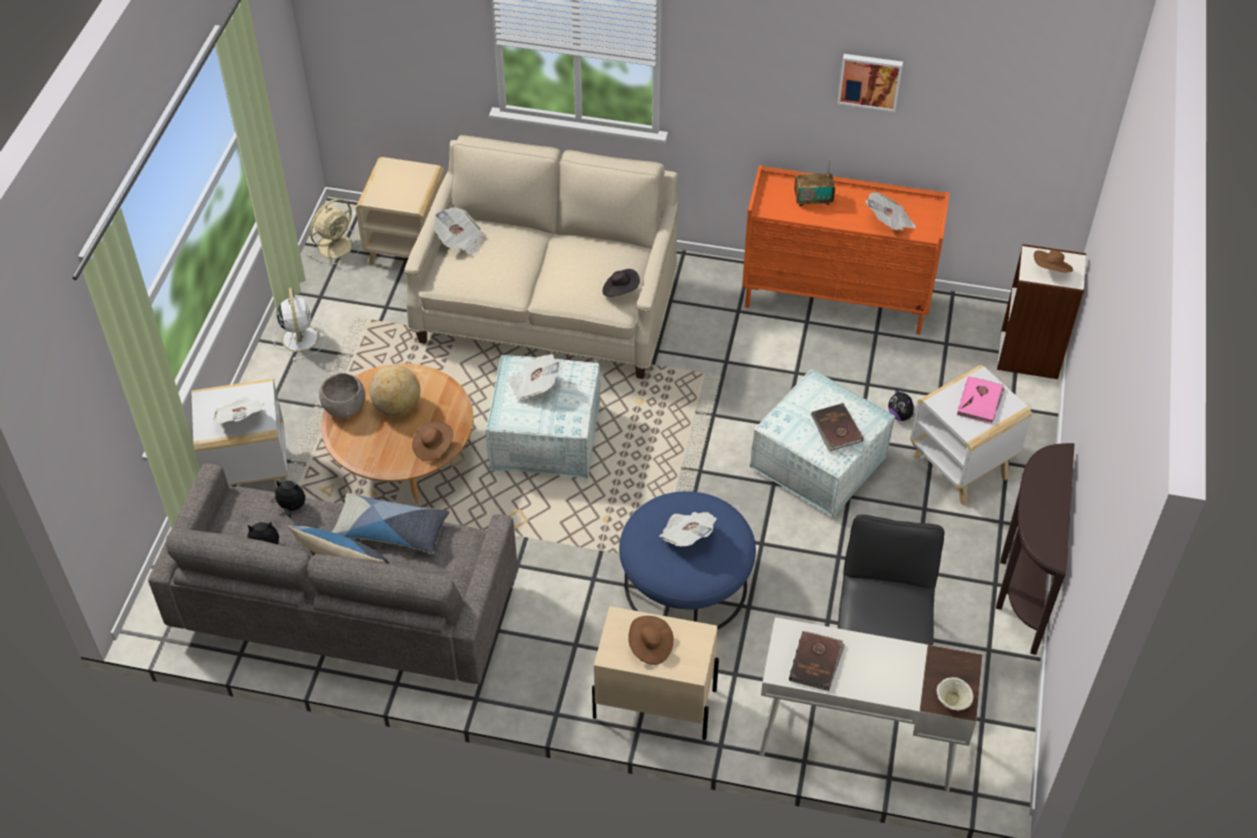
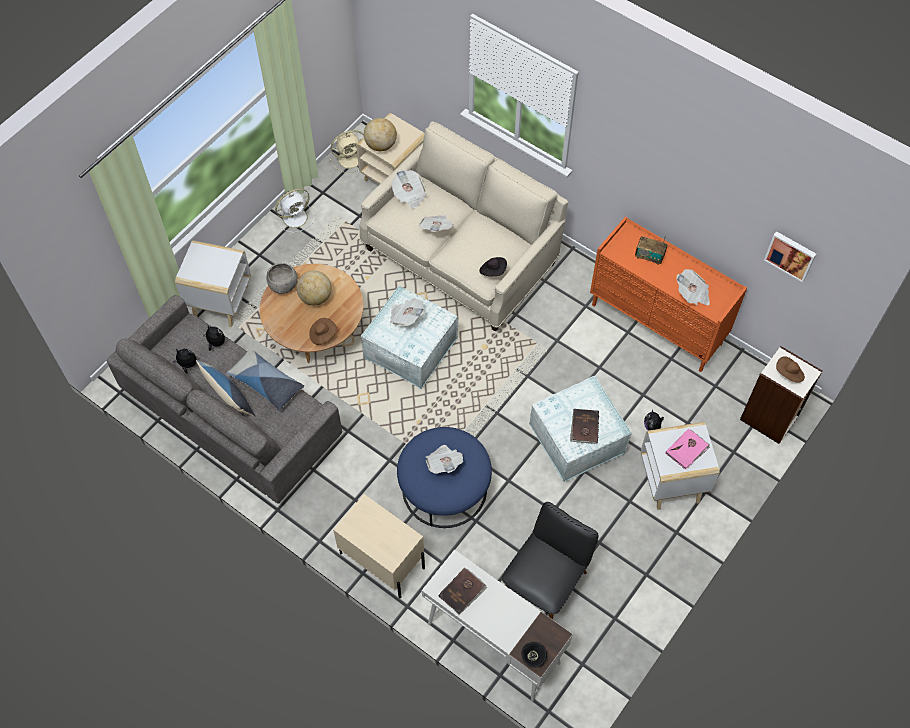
camera: 25 degrees right, 10 degrees up
newspaper [213,397,264,423] -> newspaper moved to [418,214,454,232]
white fan [273,288,326,361] -> white fan turned 45 degrees clockwise [275,188,314,233]
brown hat [628,616,674,665] -> none
picture [837,54,903,112] -> picture moved to [764,231,816,283]
beige bowl [937,677,974,711] -> black bowl [521,642,547,668]
brown console table [996,443,1074,655] -> none
none -> globe [364,118,397,151]

